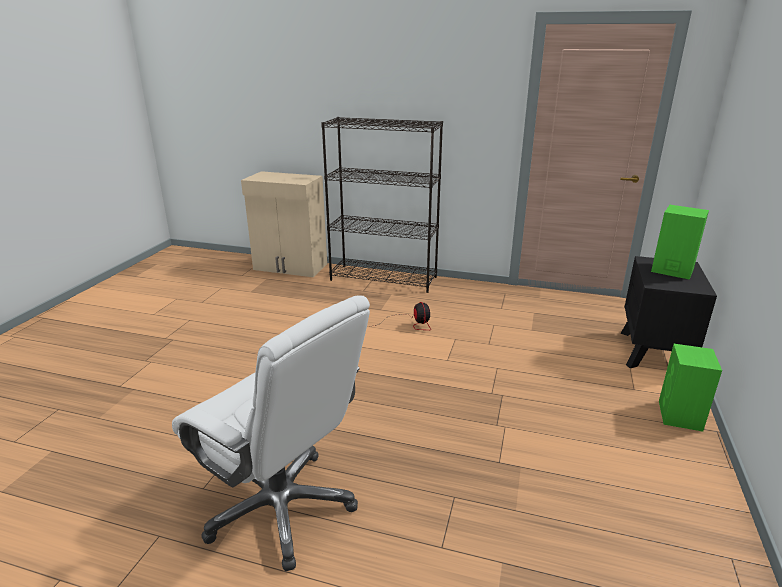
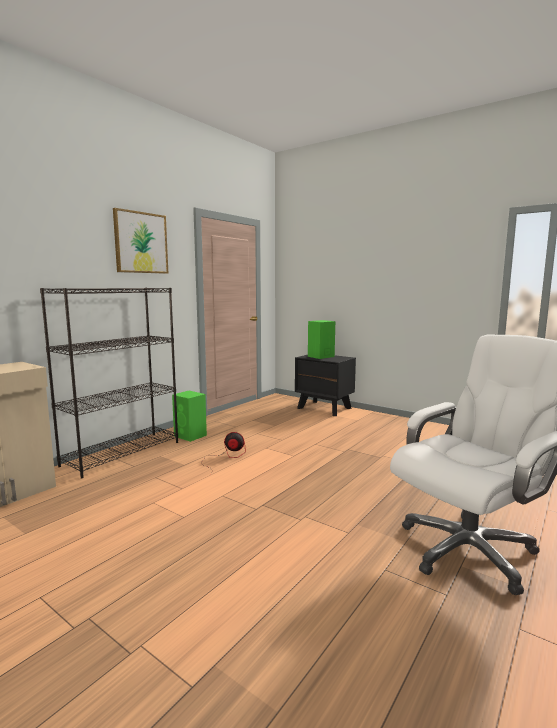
camera: 70 degrees left, 15 degrees down
green speaker [659,344,722,432] -> green speaker moved to [172,391,207,442]
none -> picture [113,208,168,274]

